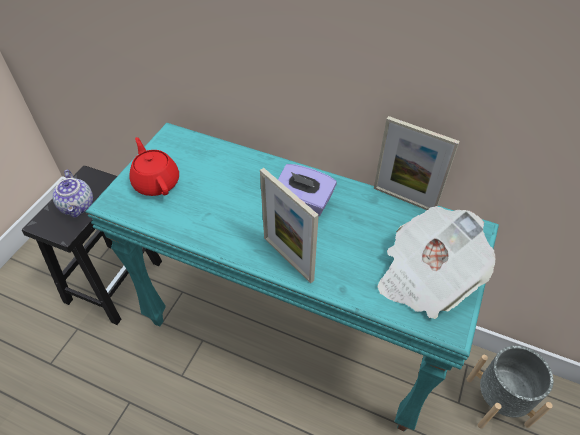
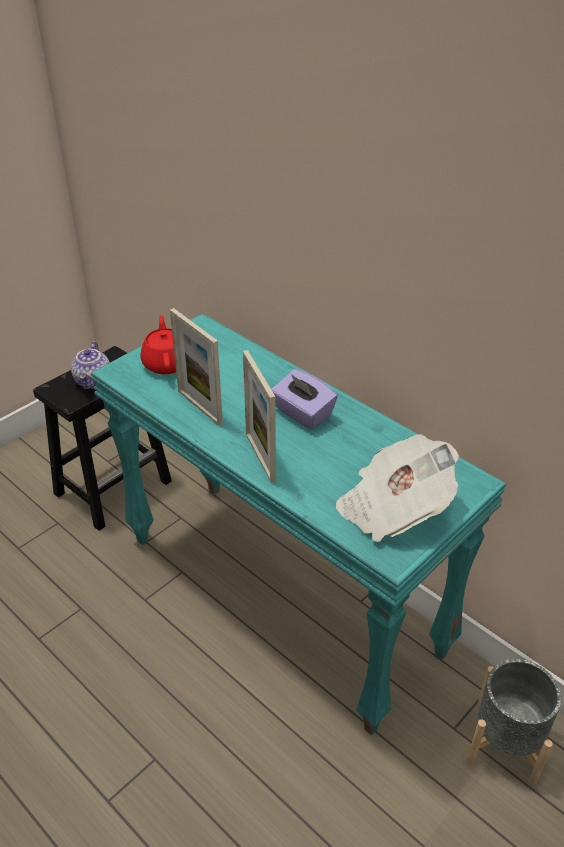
camera: 20 degrees right, 10 degrees down
picture frame [374,116,460,210] -> picture frame moved to [170,308,223,426]

